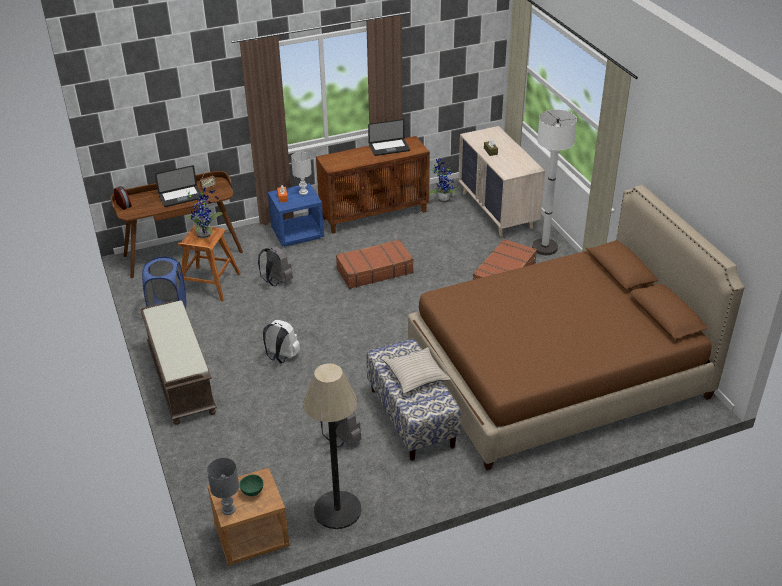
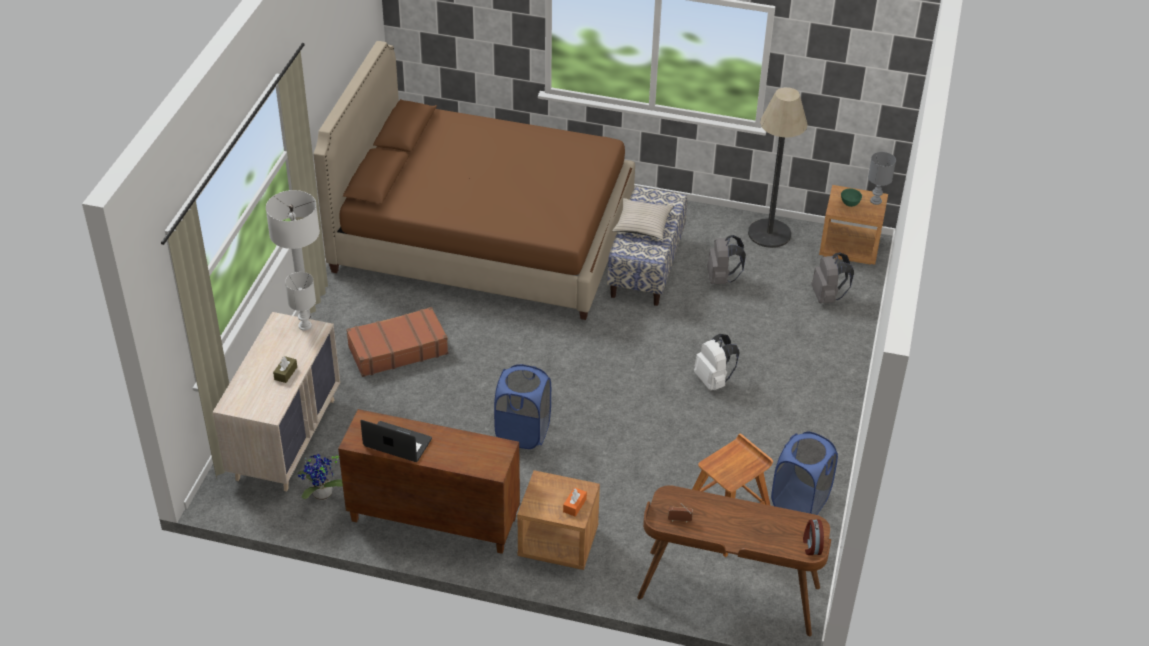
camera: 145 degrees left, 5 degrees up
brown bench [141,300,217,425] -> none
laptop [155,165,202,207] -> none
potted plant [185,187,223,239] -> none
grey backpack [258,246,293,286] -> grey backpack moved to [811,252,854,303]
blue nightstand [268,183,324,246] -> brown nightstand [517,470,600,570]
white table lamp [291,152,312,195] -> white table lamp moved to [285,272,316,331]
brown suitcase [336,239,414,289] -> blue laundry basket [494,364,551,449]

